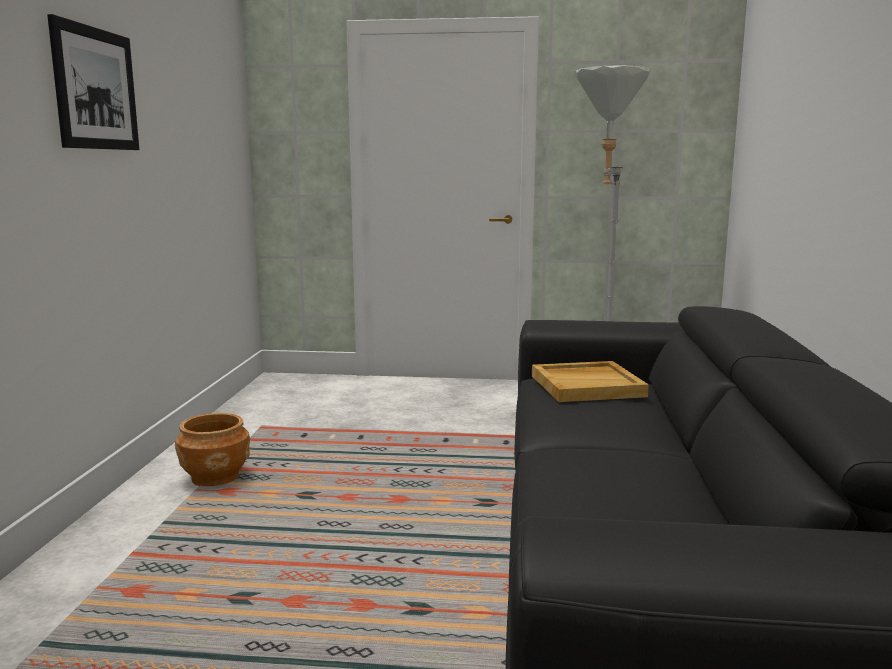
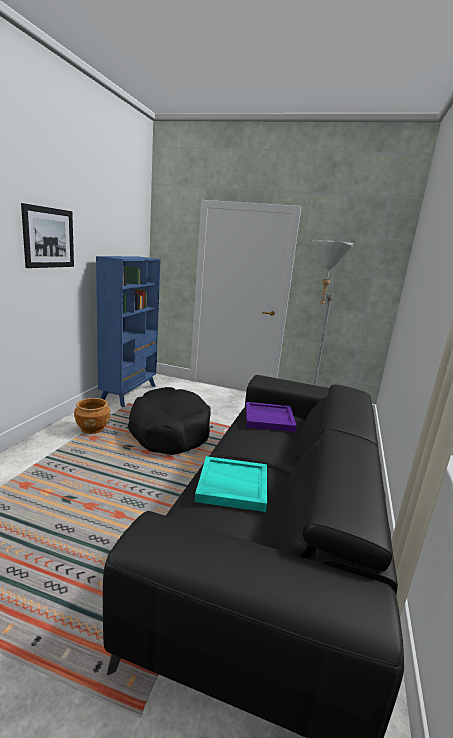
camera: 10 degrees right, 5 degrees up
beige tray [532,361,649,402] -> purple tray [246,402,297,432]
none -> blue bookcase [96,256,161,407]
none -> black dog bed [128,387,211,455]
none -> turquoise tray [195,456,267,512]

